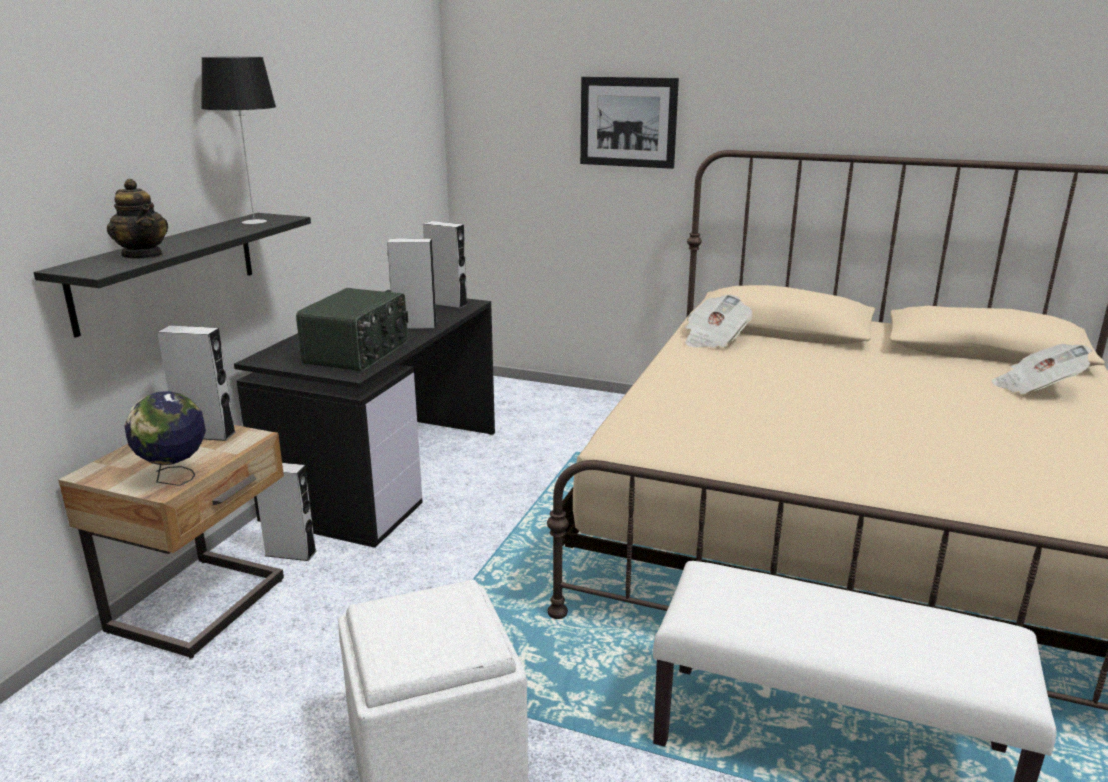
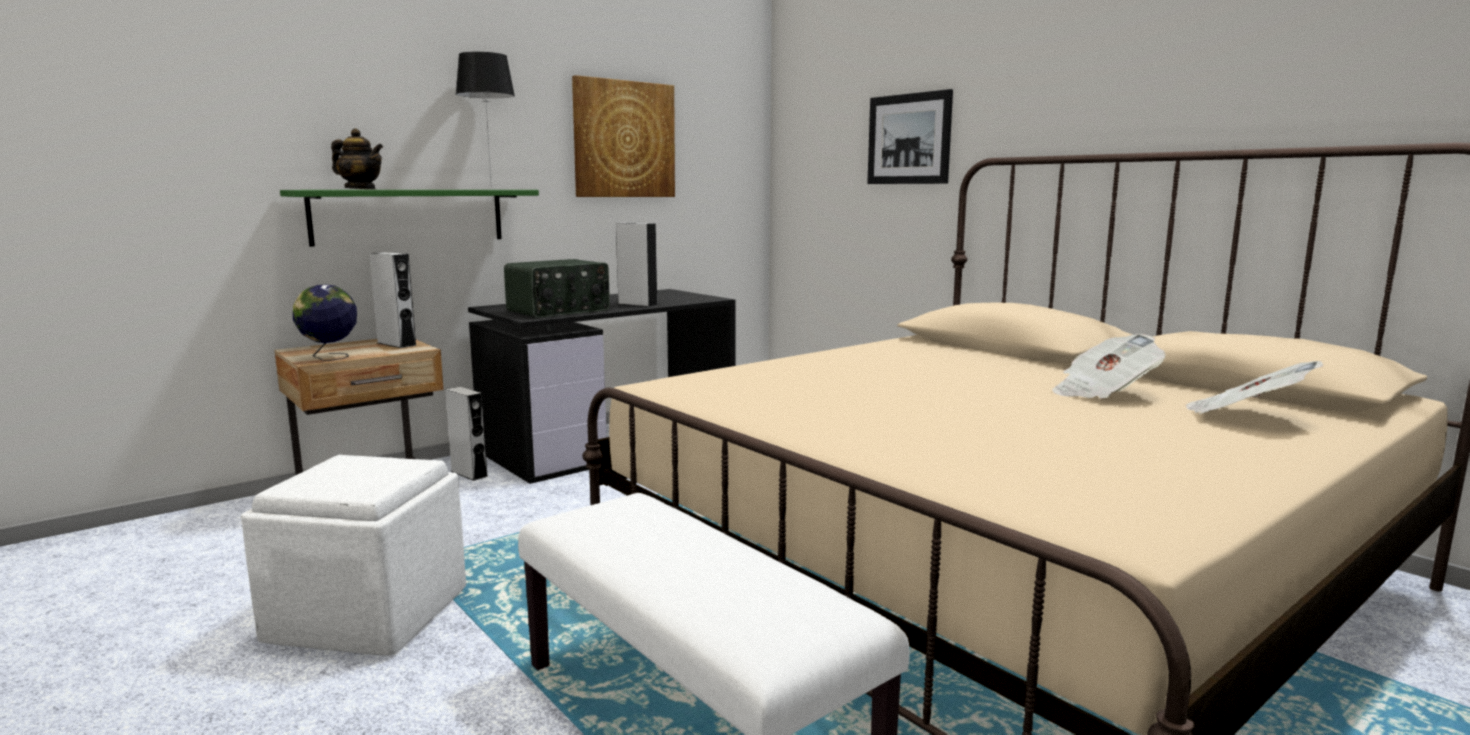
camera: 30 degrees right, 10 degrees down
black shelf [34,213,311,337] -> green shelf [280,190,539,247]
teapot [107,179,168,259] -> teapot turned 60 degrees counterclockwise [331,129,383,189]
grey speaker [423,221,468,309] -> none
newspaper [685,295,753,348] -> newspaper moved to [1052,334,1166,399]
none -> picture [572,75,675,197]

